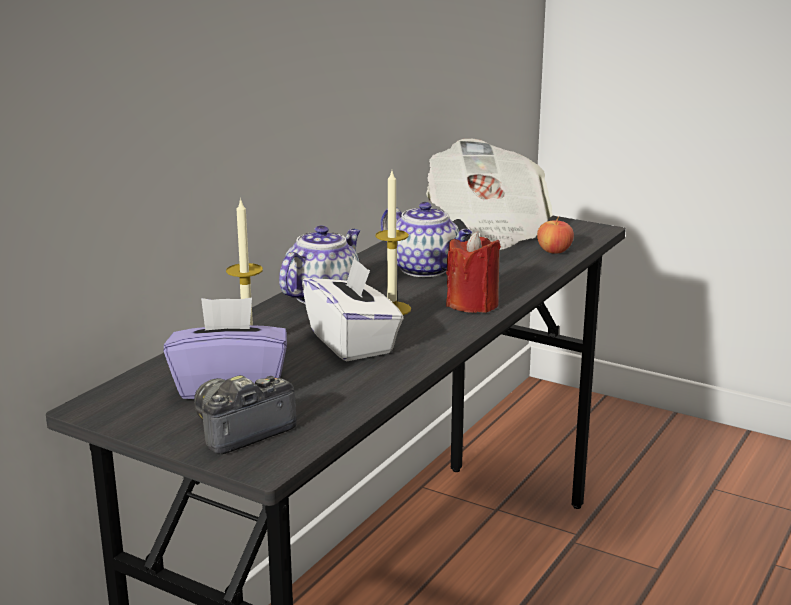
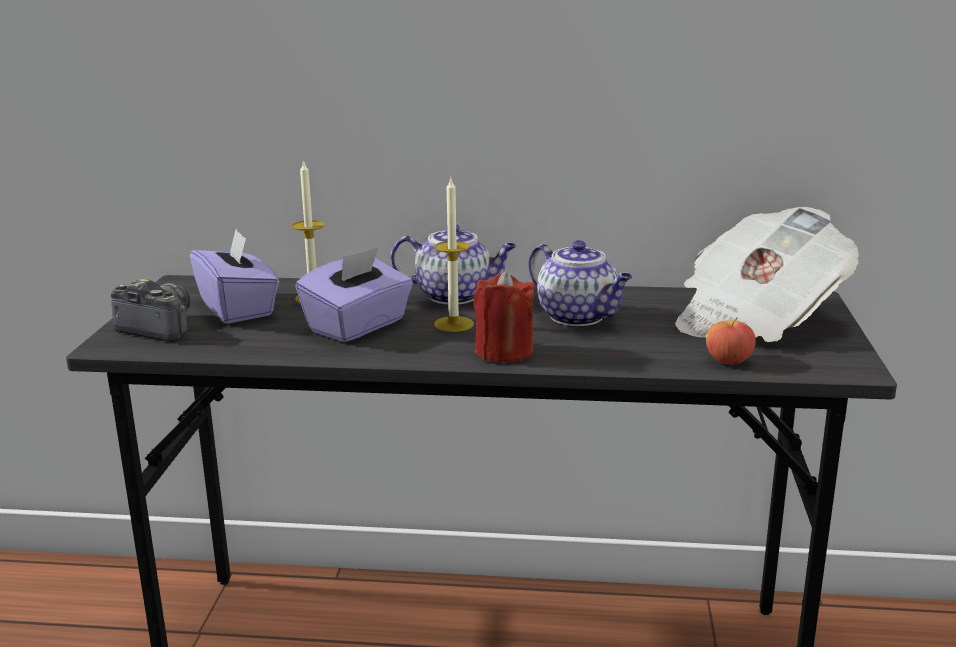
camera: 65 degrees right, 0 degrees up
white tissue box [302,257,403,361] -> purple tissue box [295,247,413,342]
teapot [381,202,472,277] -> teapot turned 60 degrees counterclockwise [529,240,632,326]

